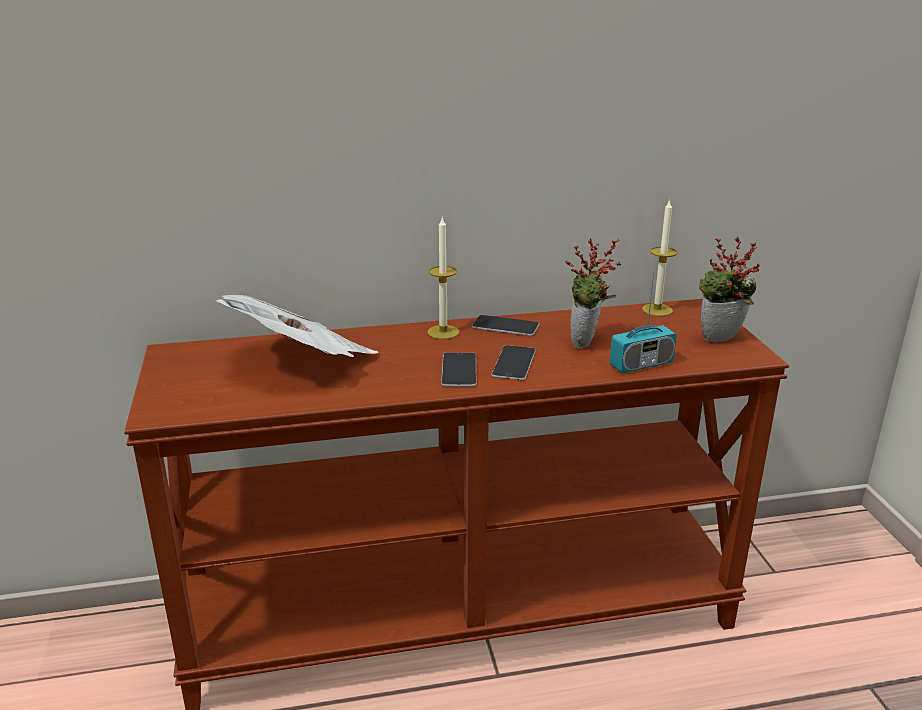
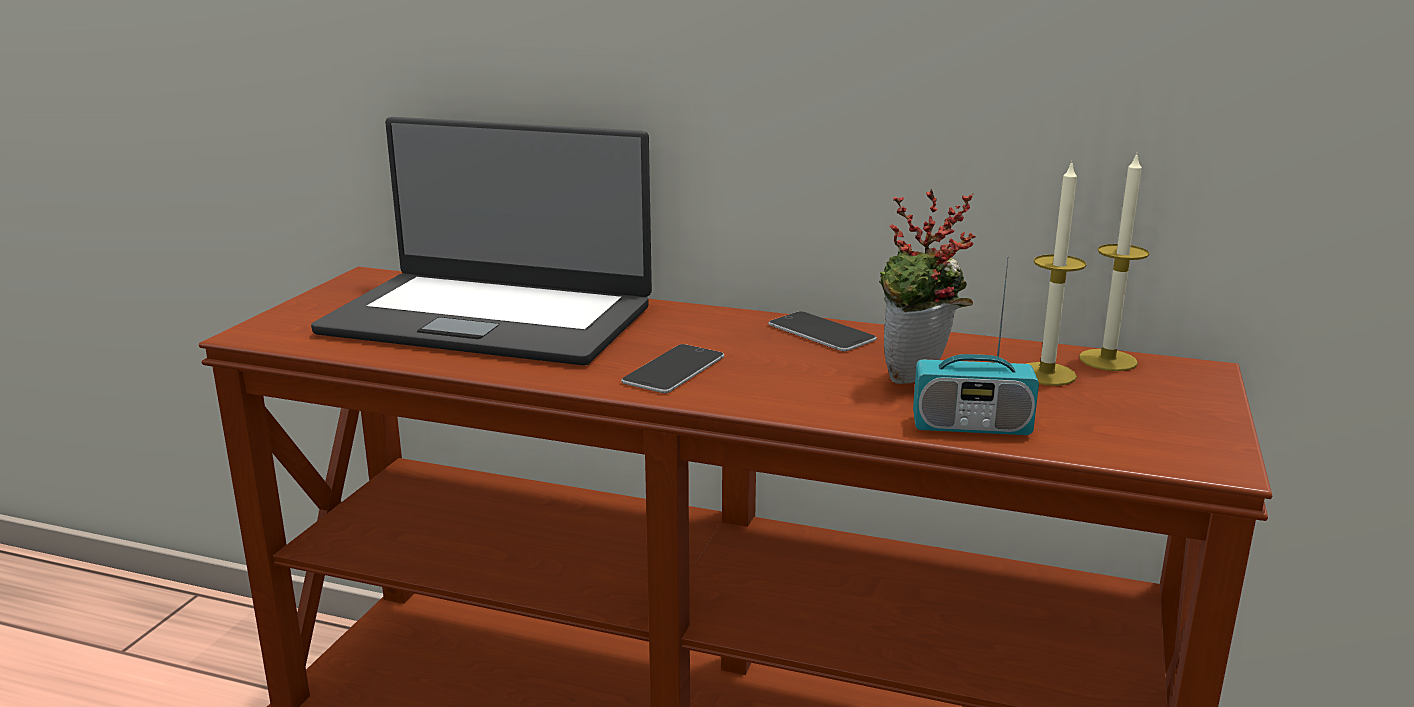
camera: 30 degrees right, 5 degrees down
newspaper [215,295,379,357] -> laptop [311,117,652,366]
candle [428,218,459,339] -> candle moved to [1026,162,1087,386]
phone [491,345,536,380] -> none
potted plant [699,237,760,342] -> none

